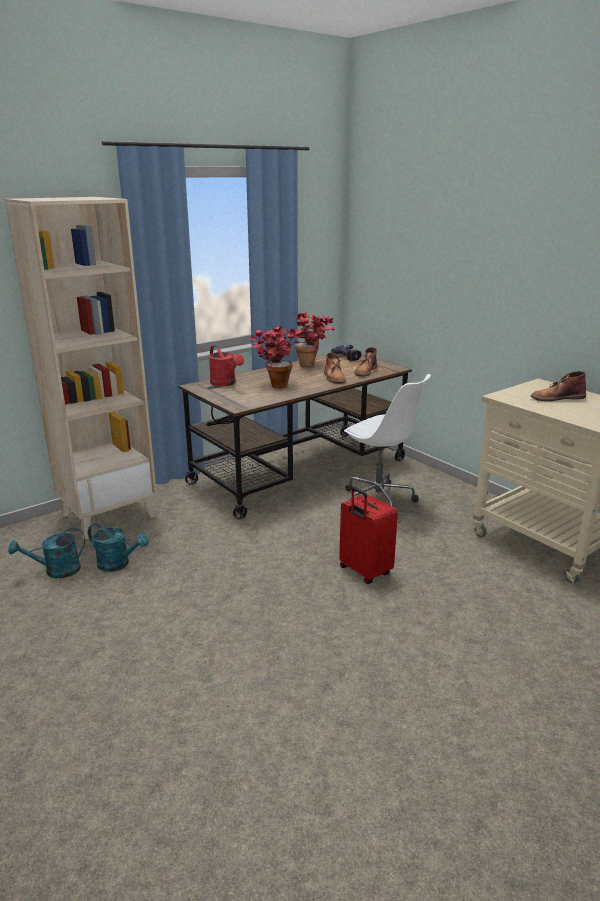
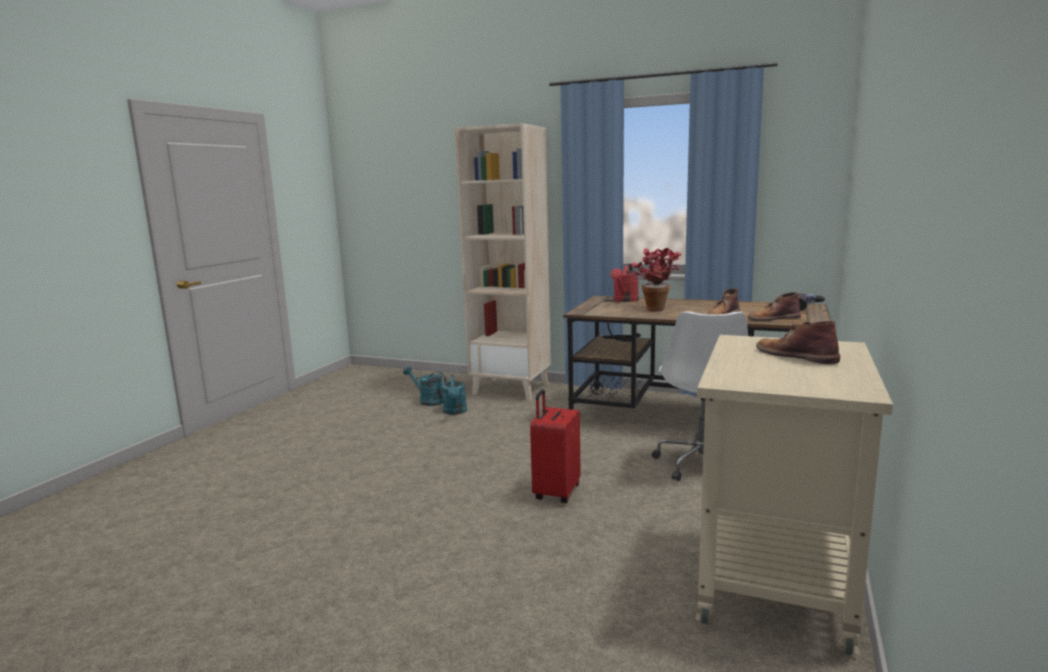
camera: 60 degrees right, 10 degrees down
potted plant [295,311,335,367] -> none

